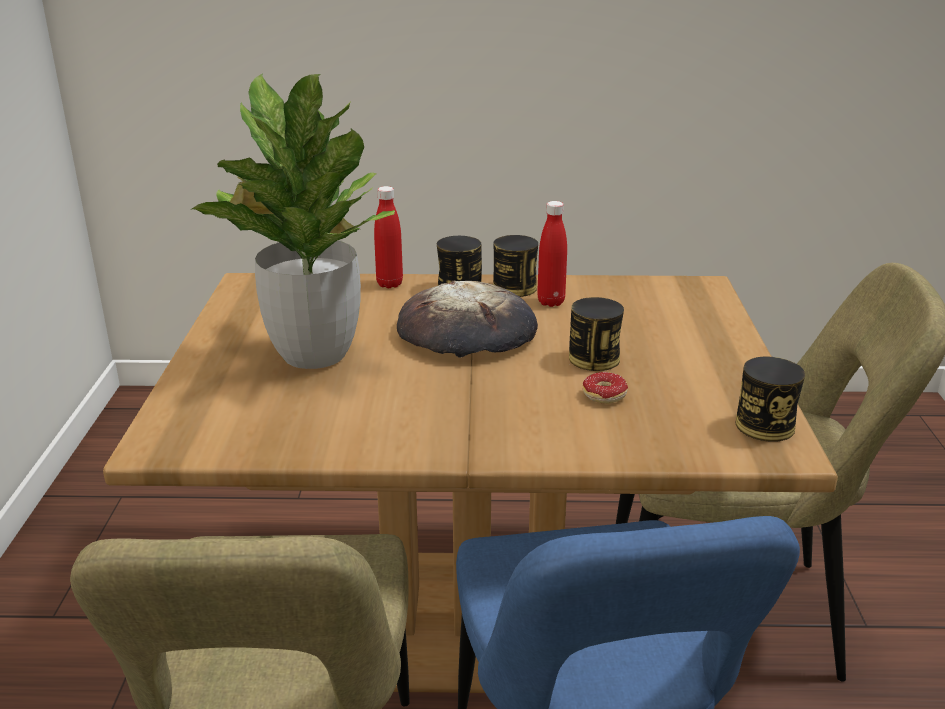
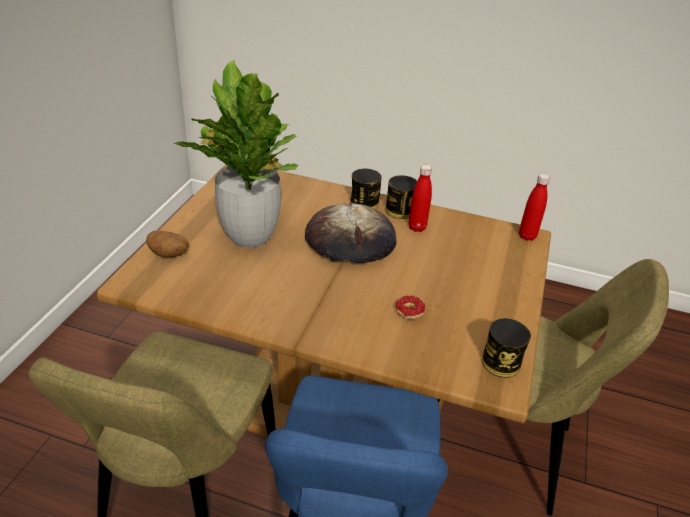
camera: 15 degrees right, 10 degrees up
red bottle [374,186,403,288] -> red bottle moved to [519,174,550,241]
can [569,297,624,371] -> none
none -> potato [146,230,189,258]

